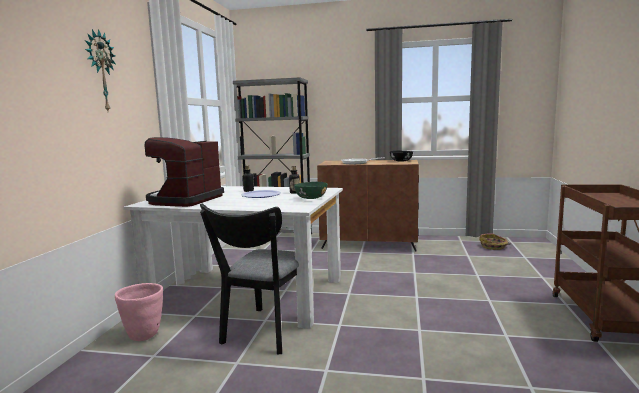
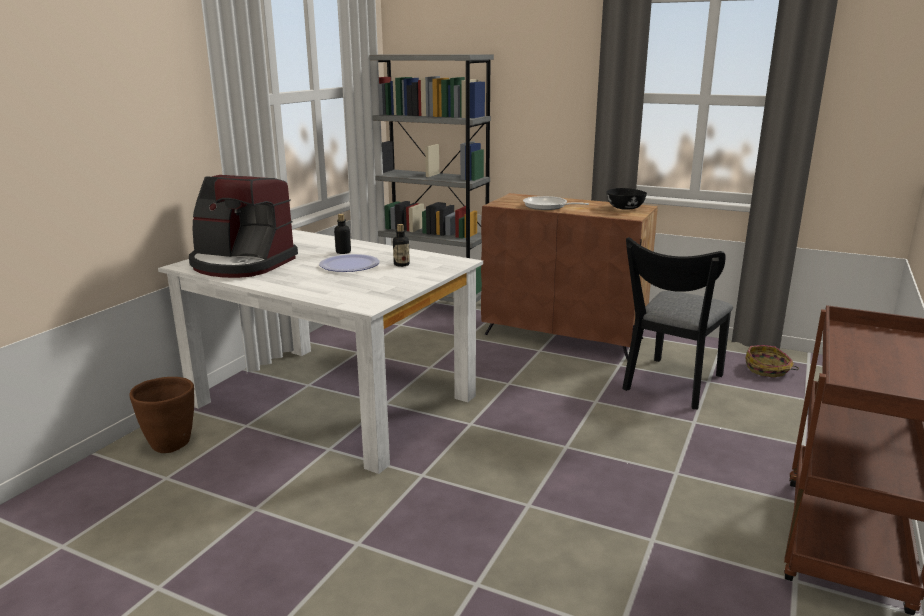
camera: 15 degrees right, 10 degrees up
wall clock [85,29,115,111] -> none
pink planter [115,283,163,341] -> brown planter [130,377,194,453]
coffee machine [144,137,224,207] -> coffee machine turned 105 degrees counterclockwise [189,175,298,278]
black chair [200,203,299,354] -> black chair moved to [622,237,733,409]
green bowl [294,182,328,199] -> none

